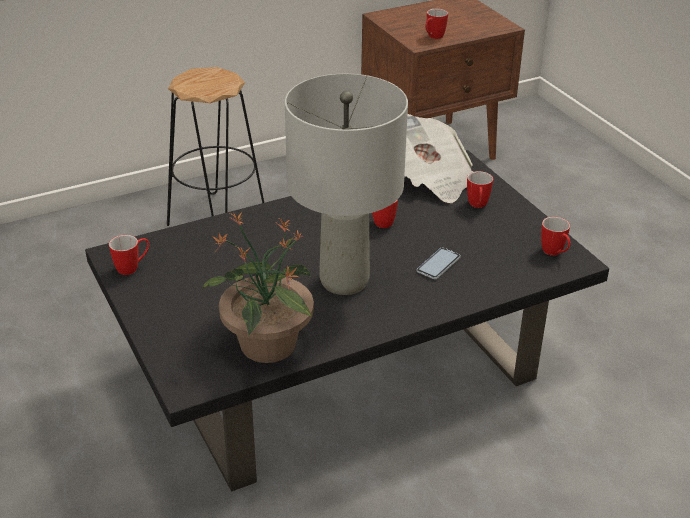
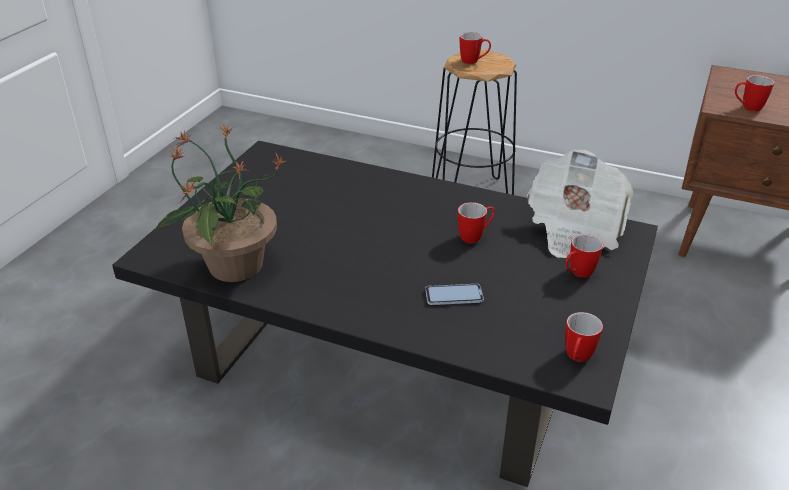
camera: 50 degrees right, 0 degrees up
mug [109,235,149,275] -> mug moved to [460,32,491,64]
grey table lamp [285,74,408,295] -> none

